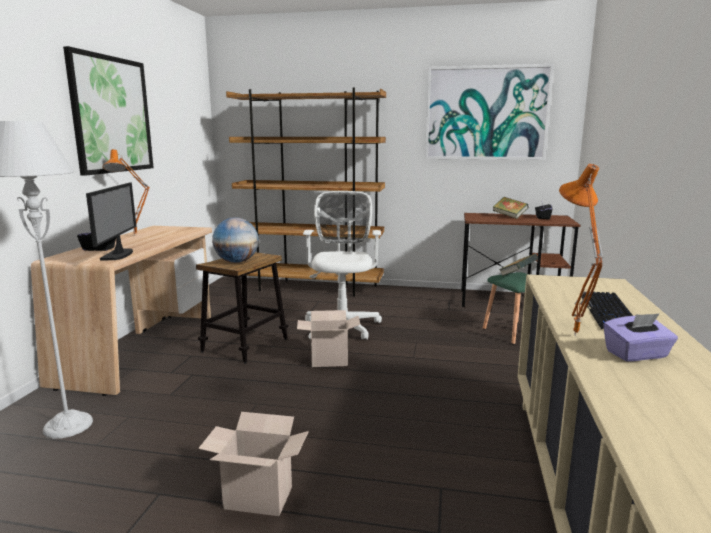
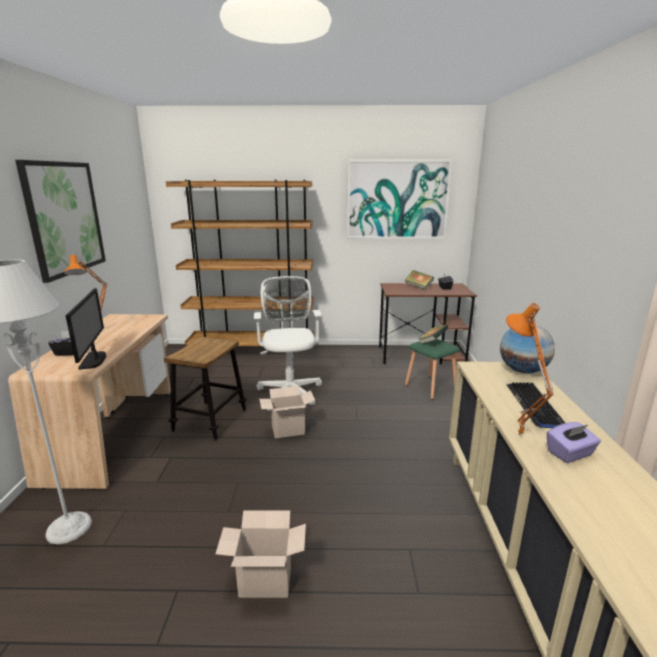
camera: 10 degrees left, 5 degrees up
globe [212,218,259,263] -> globe moved to [500,325,555,373]

